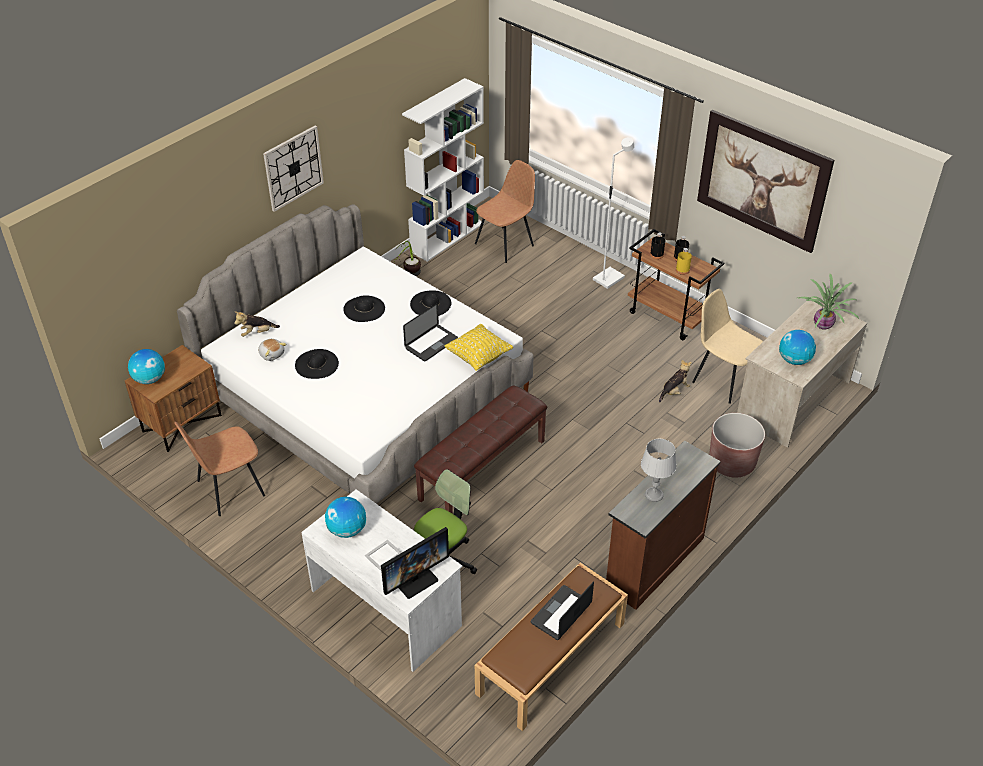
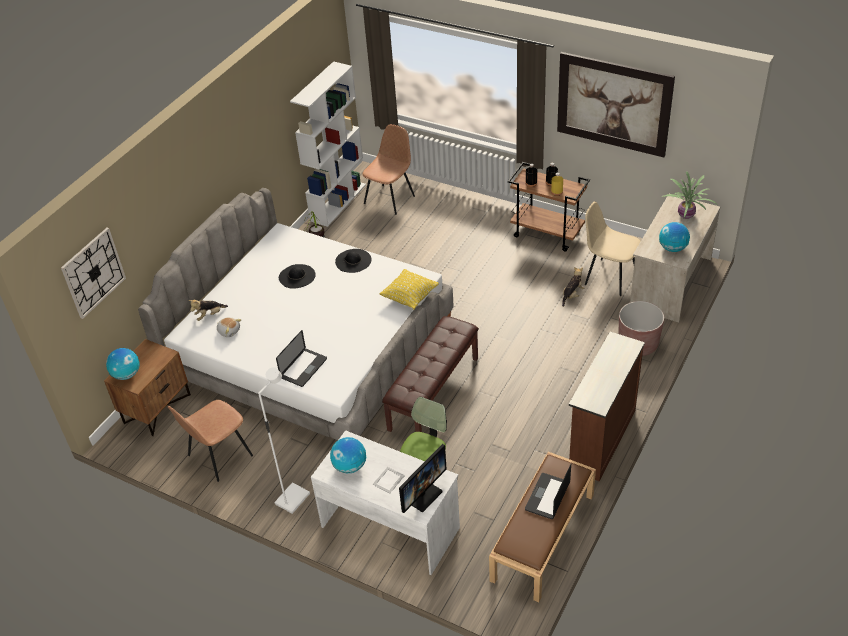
camera: 10 degrees left, 0 degrees up
wall clock [263,125,324,212] -> wall clock moved to [61,228,126,319]
black hat [295,349,339,379] -> none
laptop [403,303,458,361] -> laptop moved to [276,330,327,387]
white floor lamp [593,137,634,289] -> white floor lamp moved to [258,367,310,514]
grey table lamp [641,439,676,502] -> none

